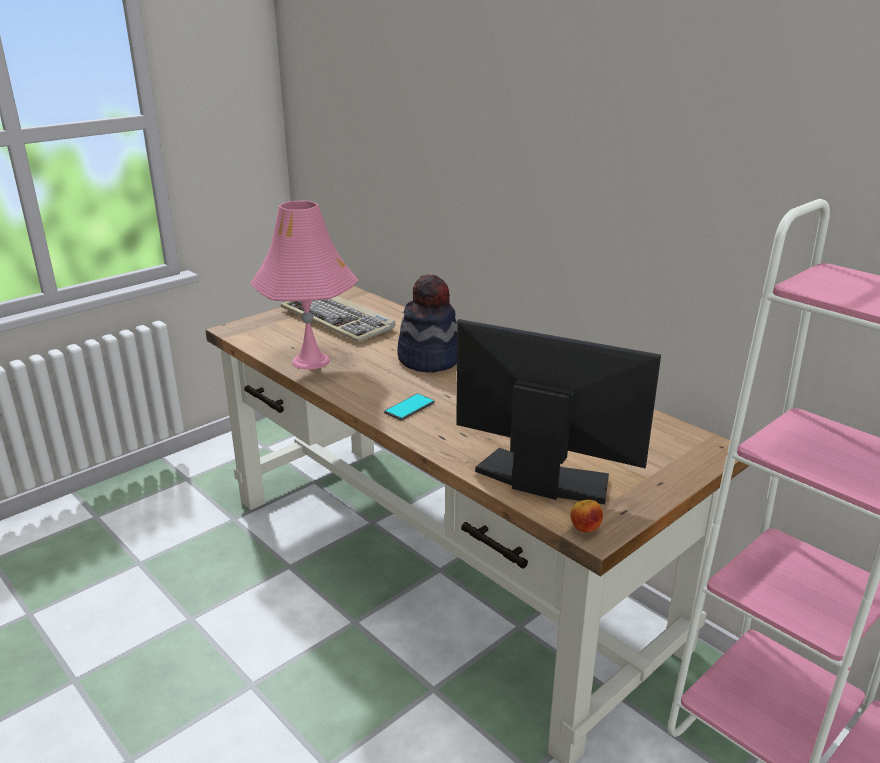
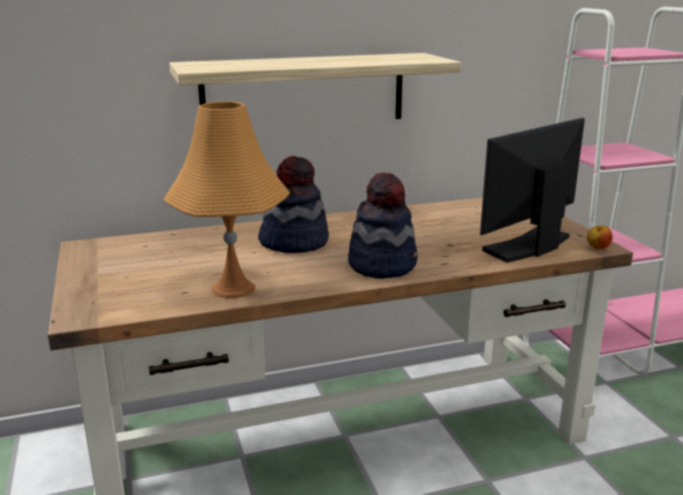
camera: 65 degrees left, 5 degrees down
pink table lamp [250,201,359,370] -> orange table lamp [163,101,290,298]
keyboard [281,296,395,343] -> none
phone [384,394,435,421] -> hat [348,172,418,279]
none -> shelf [169,53,461,119]

